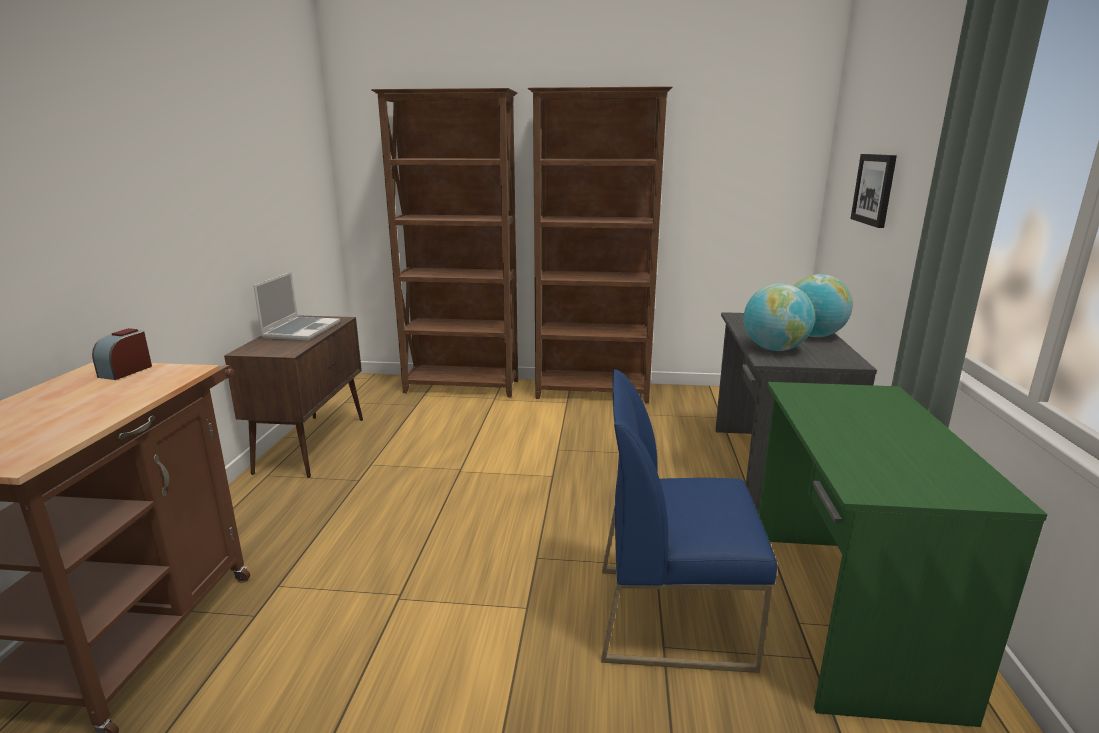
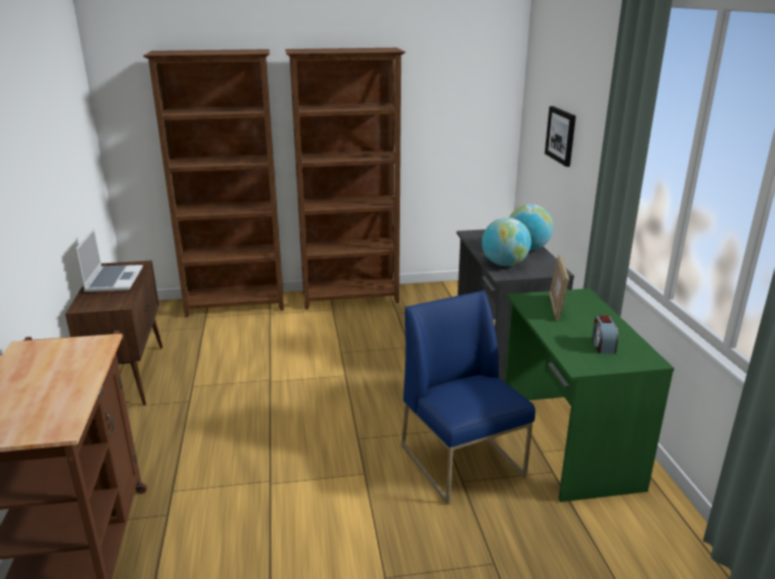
camera: 15 degrees left, 5 degrees up
alarm clock [92,328,152,380] -> alarm clock moved to [592,316,618,354]
blue chair [601,369,777,673] -> blue chair turned 75 degrees clockwise [401,291,535,505]
none -> picture frame [549,255,569,321]

